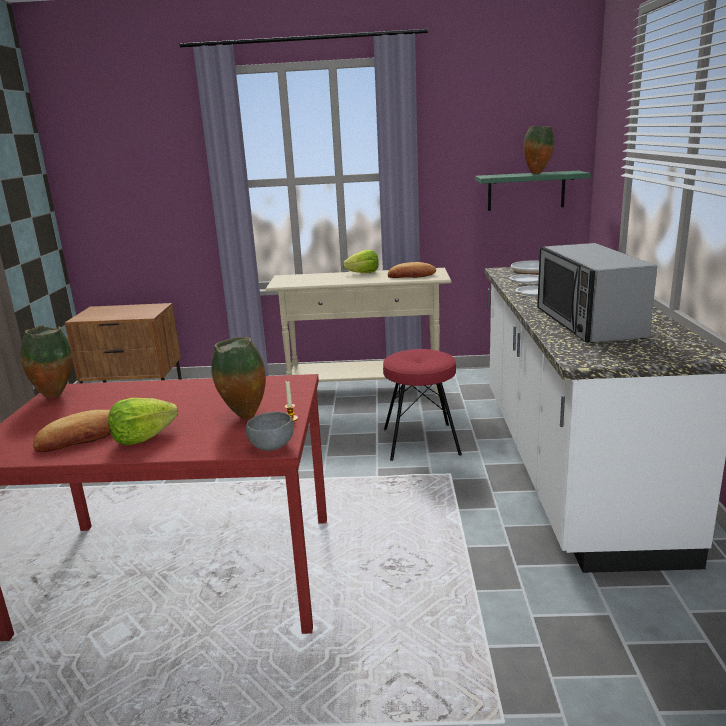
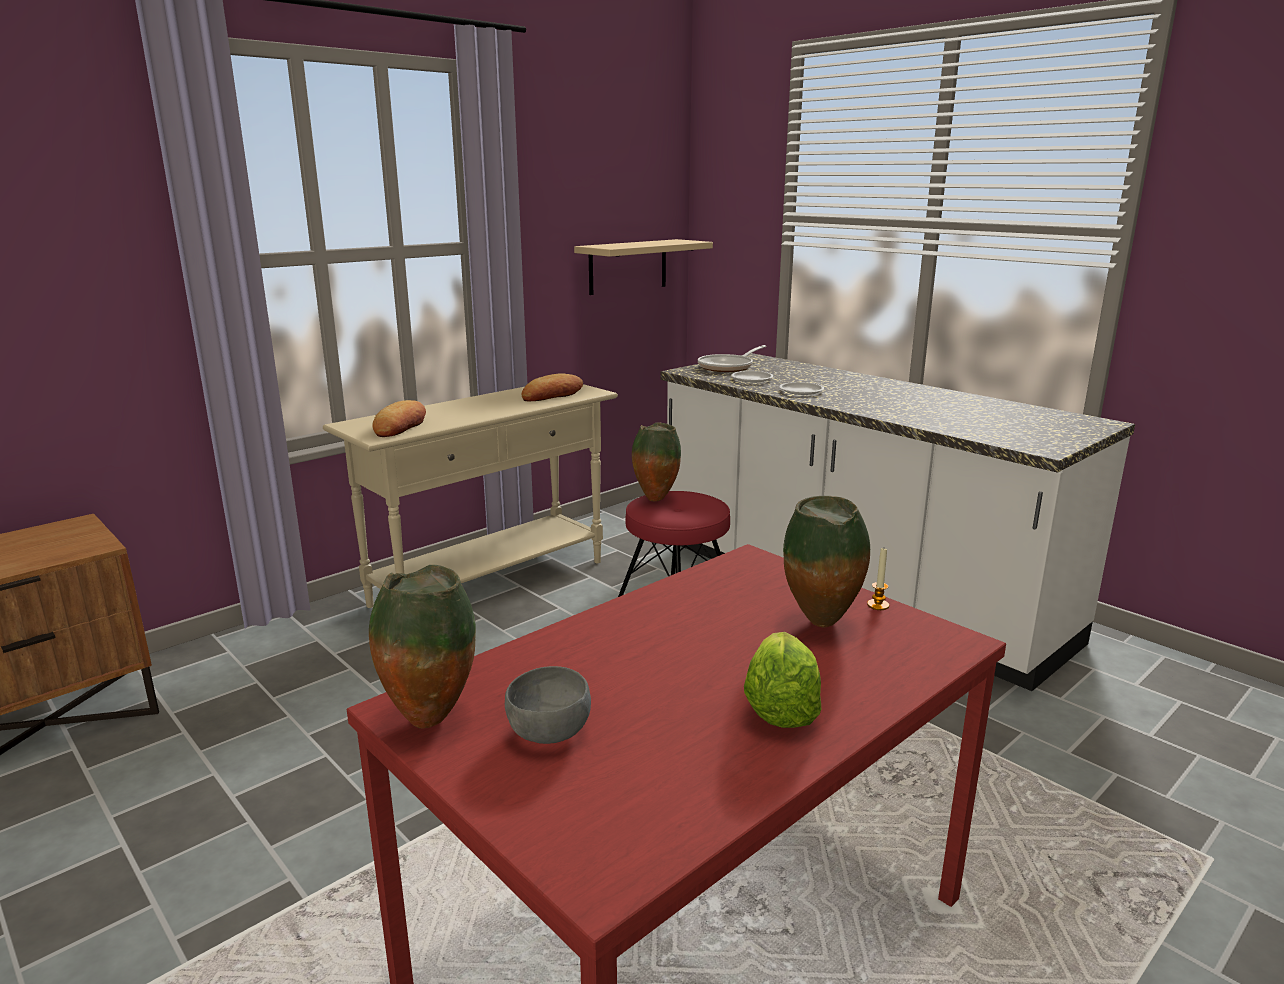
camera: 45 degrees left, 0 degrees up
bread [33,410,111,452] -> bread moved to [372,400,426,437]
grey bowl [246,412,294,451] -> grey bowl moved to [505,666,591,744]
lettuce [343,250,378,273] -> none
green shelf [475,171,591,211] -> beige shelf [574,239,713,295]
vase [524,126,554,174] -> vase moved to [632,423,681,502]
microwave [537,243,657,343] -> none

